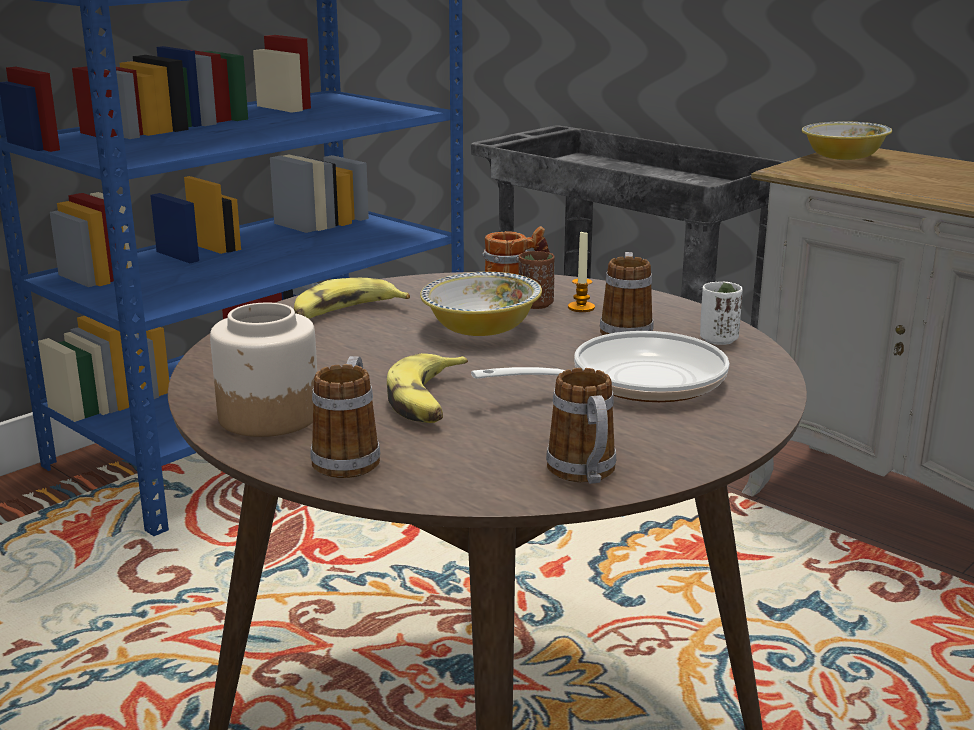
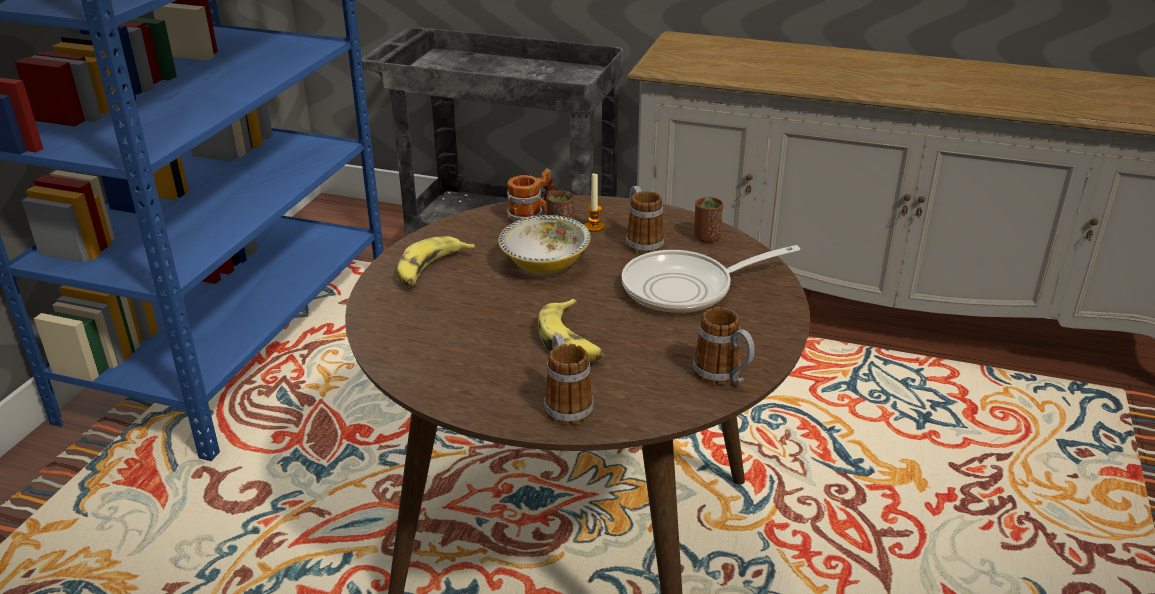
camera: 25 degrees left, 10 degrees up
jar [210,303,317,437] -> none
frying pan [471,331,729,402] -> frying pan turned 150 degrees counterclockwise [621,245,800,313]
white cup [700,282,743,345] -> brown cup [694,197,723,243]
bowl [802,121,892,160] -> none

